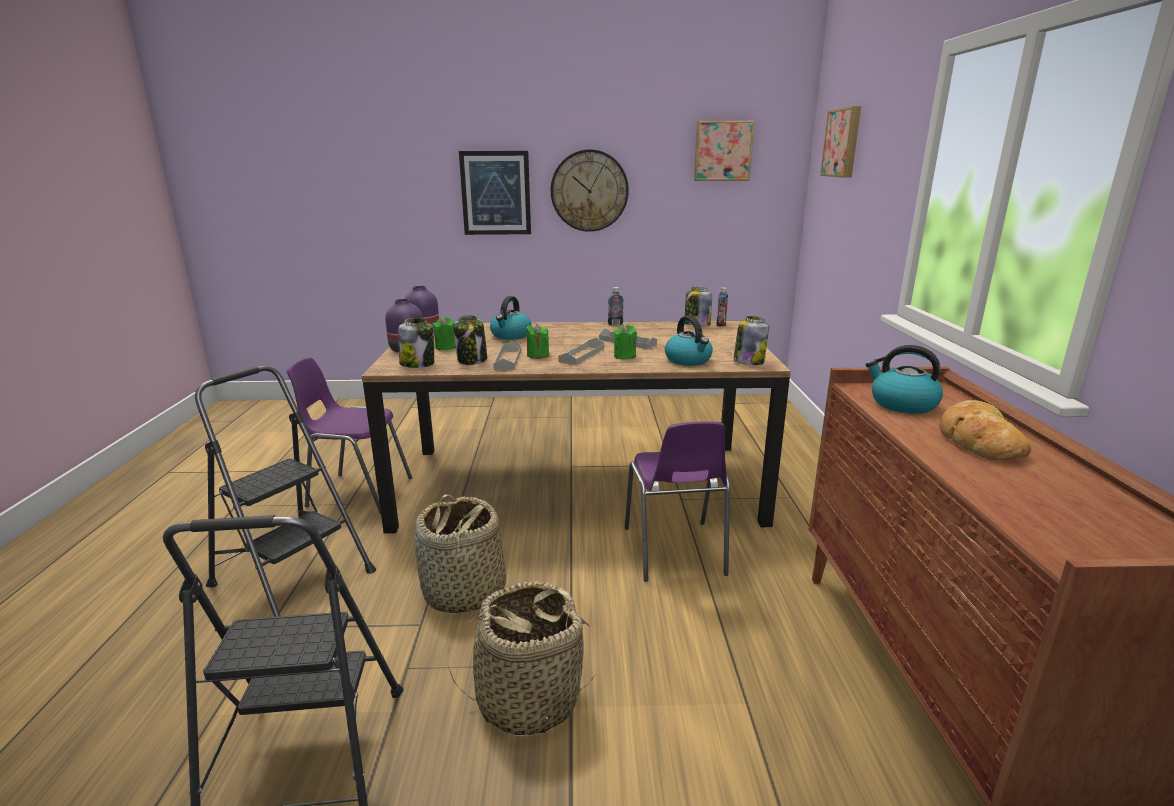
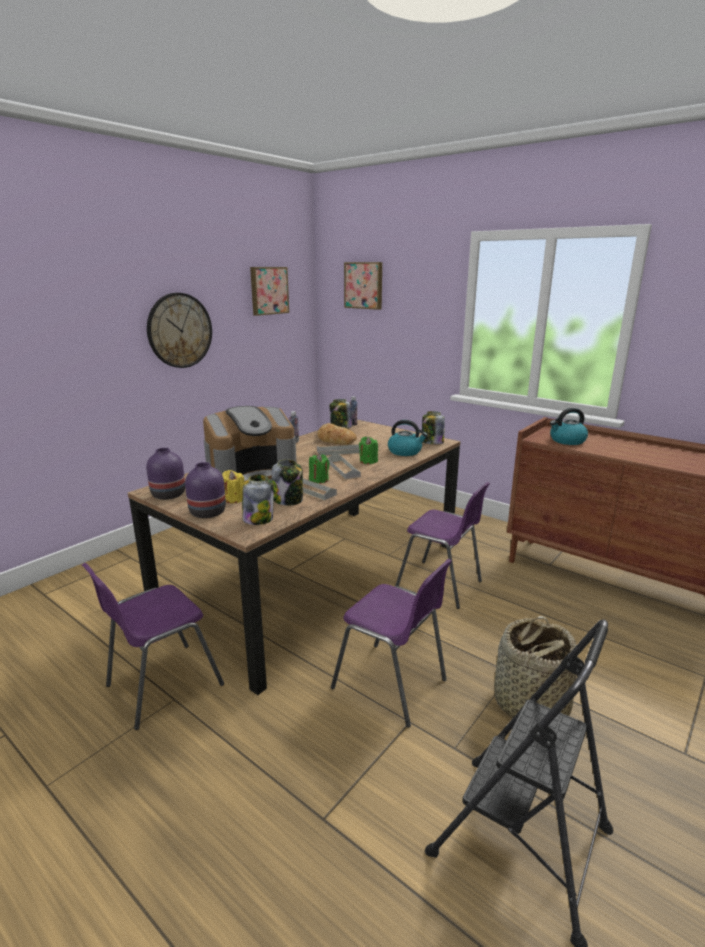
camera: 50 degrees left, 0 degrees up
black step ladder [195,366,376,617] -> none
basket [414,494,506,613] -> purple chair [331,559,452,727]
green candle [433,317,456,350] -> yellow candle [222,470,245,503]
picture [459,151,531,235] -> none
kettle [490,296,531,340] -> coffee machine [203,406,296,481]
bread [939,400,1031,461] -> bread moved to [318,423,357,445]

